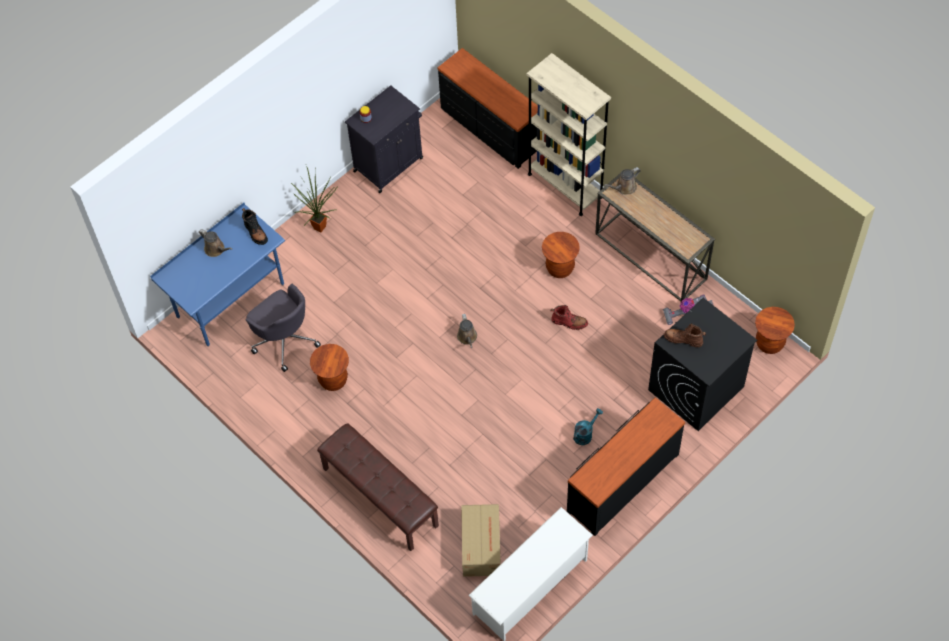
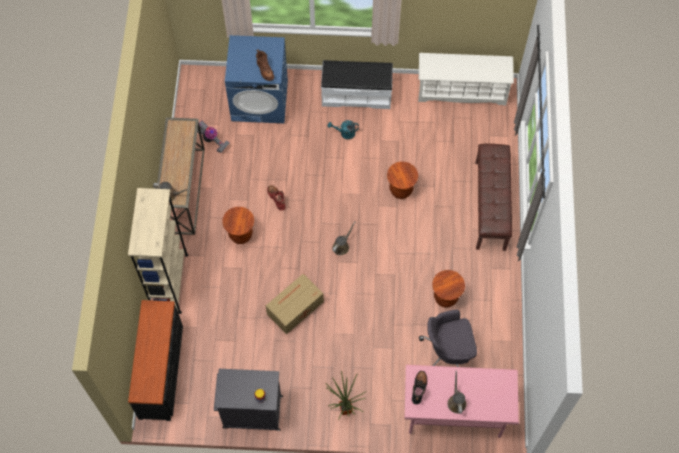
camera: 135 degrees left, 5 degrees up
blue desk [150,203,285,347] -> pink desk [405,365,519,438]
grey office chair [245,284,321,372] -> grey office chair turned 105 degrees counterclockwise [419,309,477,367]
cardboard box [461,504,501,577] -> cardboard box moved to [266,274,324,334]
black dresser [567,397,685,536] -> white bench [321,60,393,109]
black washing machine [648,298,757,431] -> blue washing machine [225,35,288,123]
brown stool [755,307,795,354] -> brown stool moved to [387,162,418,199]

